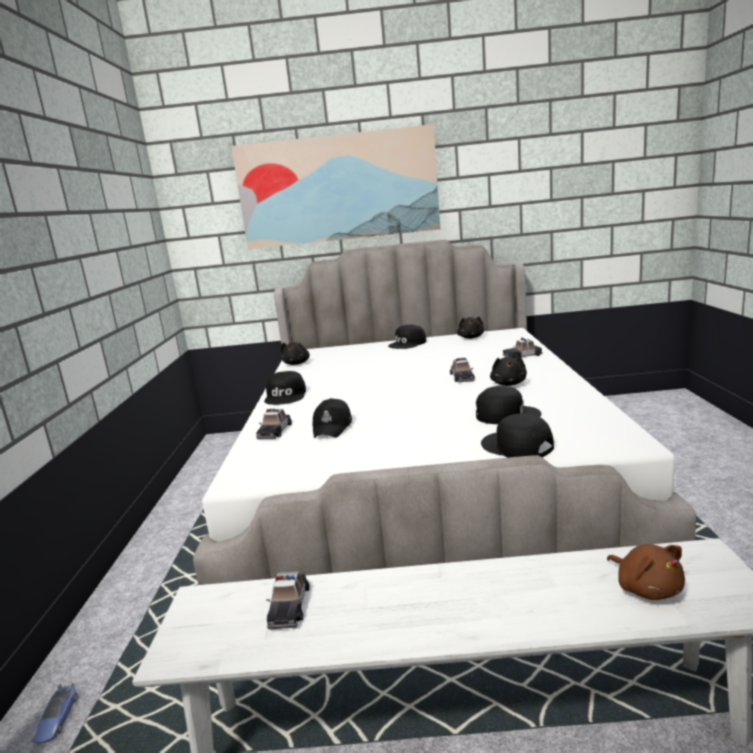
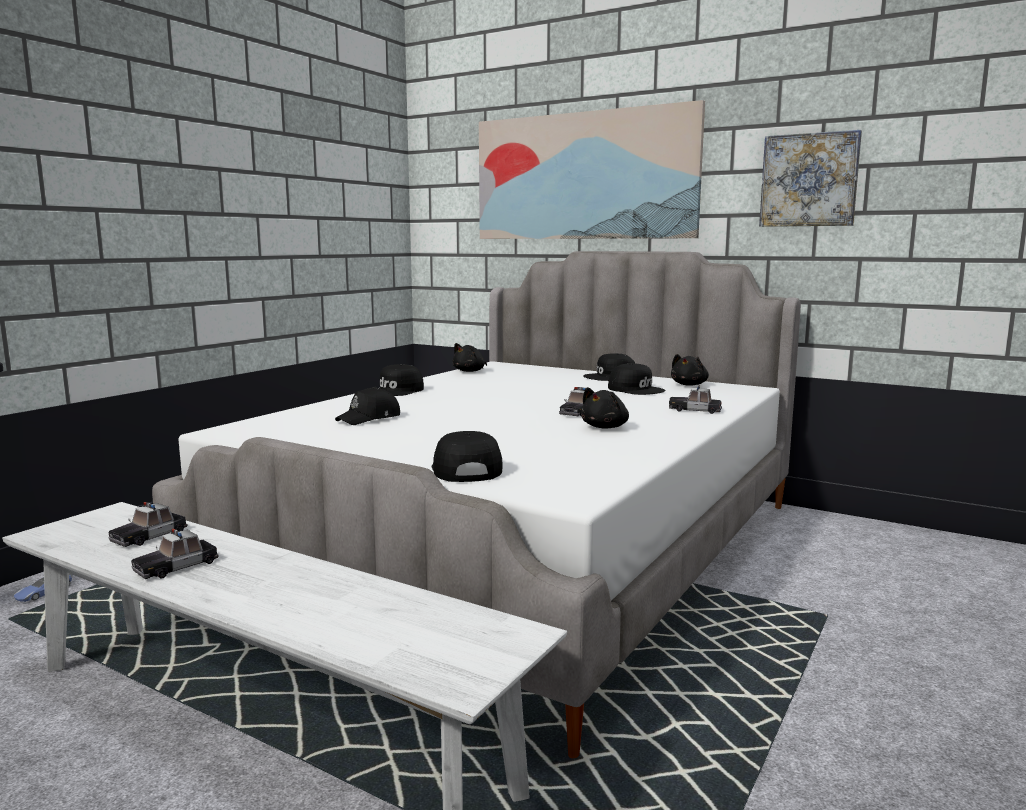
camera: 30 degrees right, 5 degrees down
toy car [256,409,292,439] -> toy car moved to [131,528,219,579]
black cap [476,386,541,424] -> black cap moved to [608,363,666,395]
brown plush toy [607,544,685,600] -> none
none -> picture [759,130,862,227]

